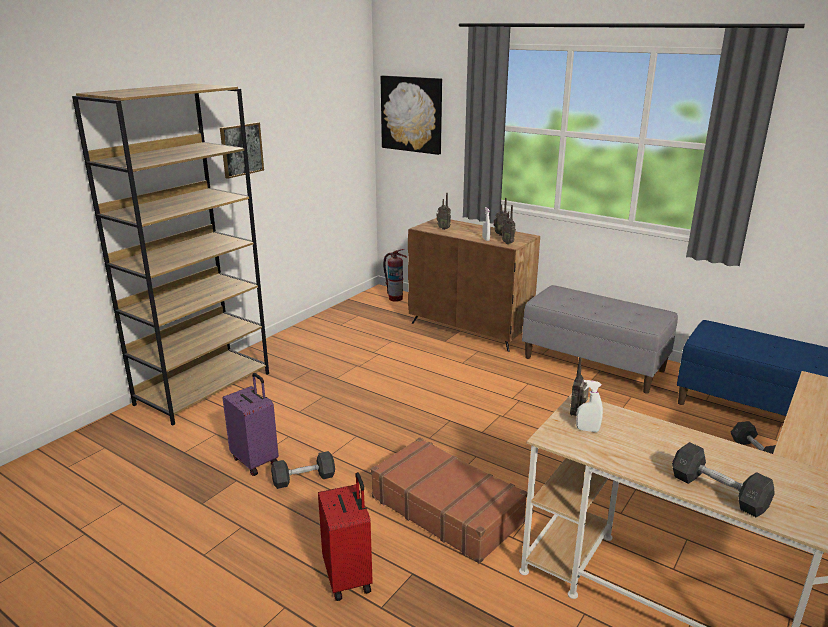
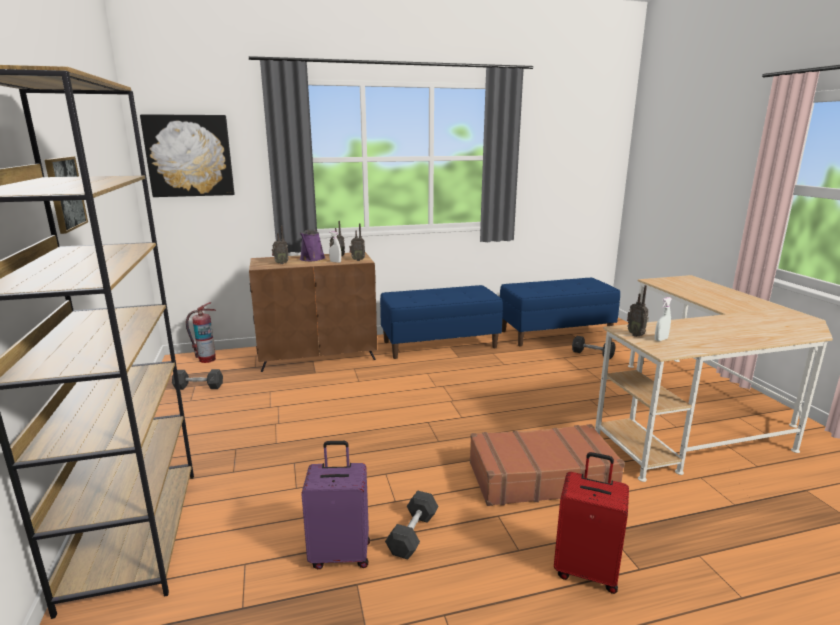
camera: 50 degrees left, 5 degrees down
grey bench [522,285,678,393] -> blue bench [380,285,503,359]
grey dumbbell [672,442,774,517] -> grey dumbbell moved to [172,369,223,390]
none -> purple watering can [300,230,325,261]

